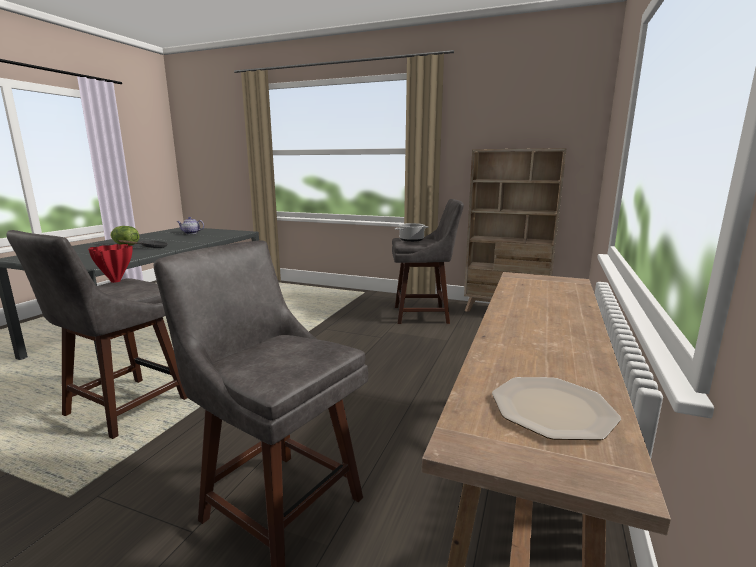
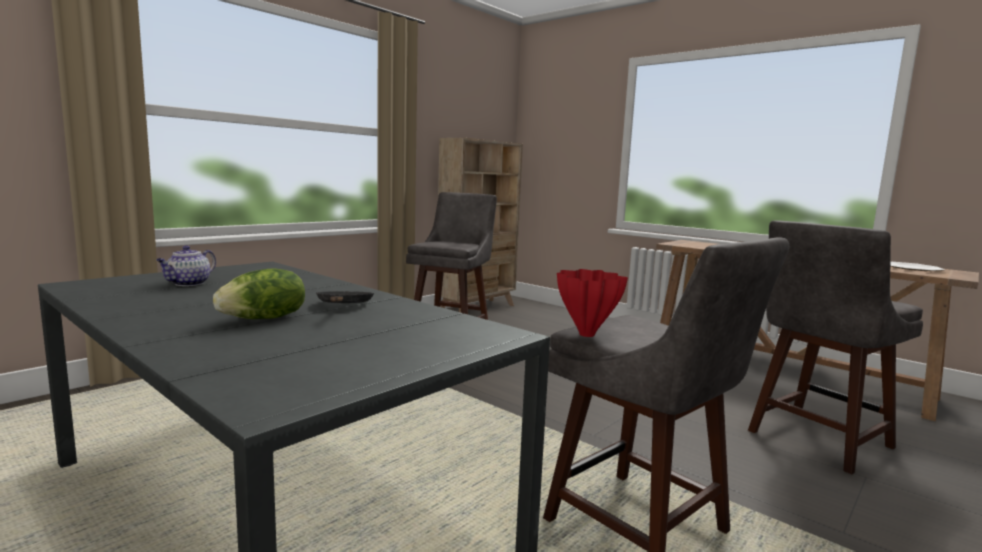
camera: 70 degrees left, 5 degrees down
cooking pot [395,223,428,242] -> none

